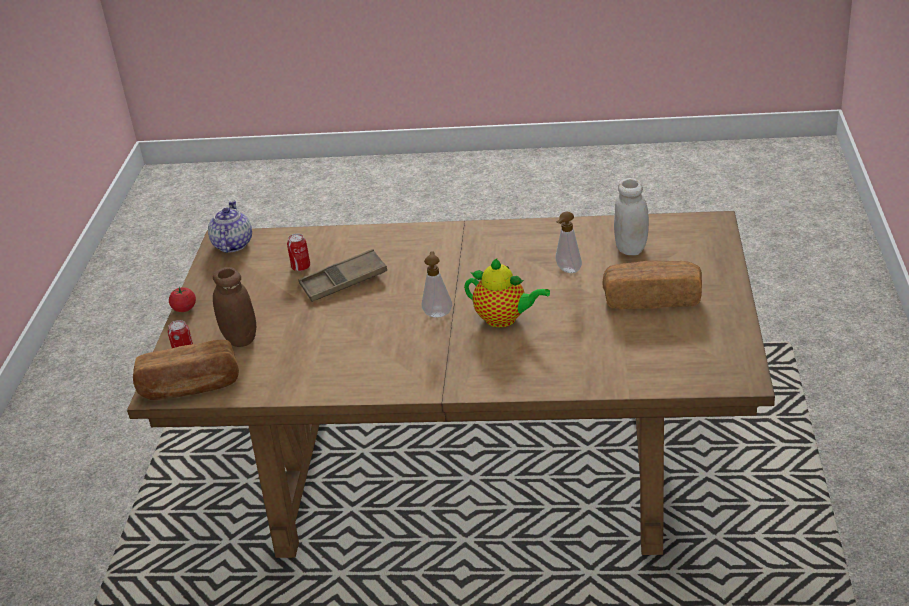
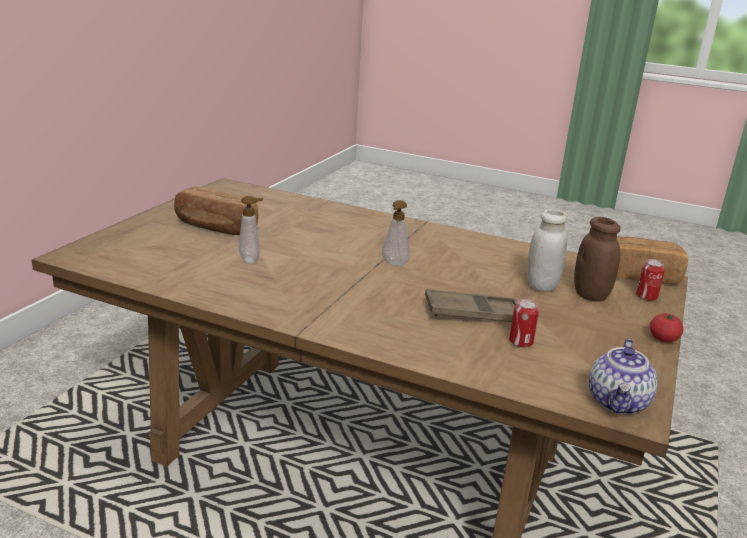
camera: 165 degrees left, 10 degrees down
teapot [464,259,550,328] -> none
white jar [614,178,649,255] -> white jar moved to [527,209,568,292]

